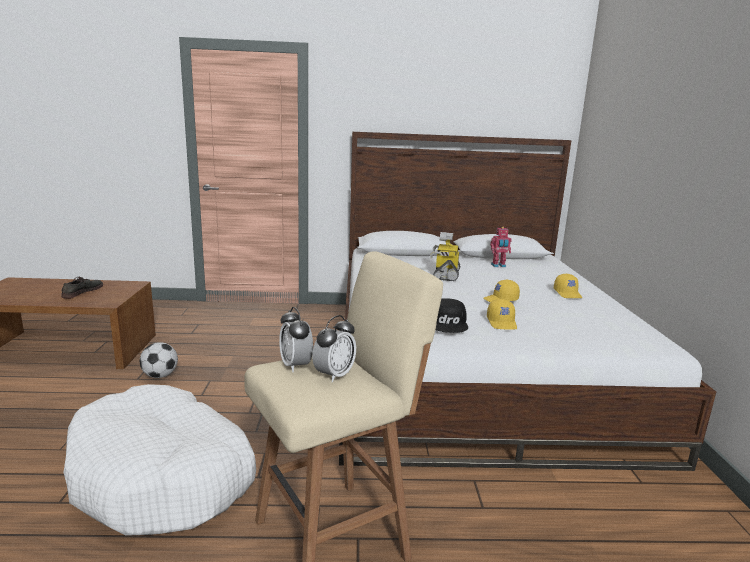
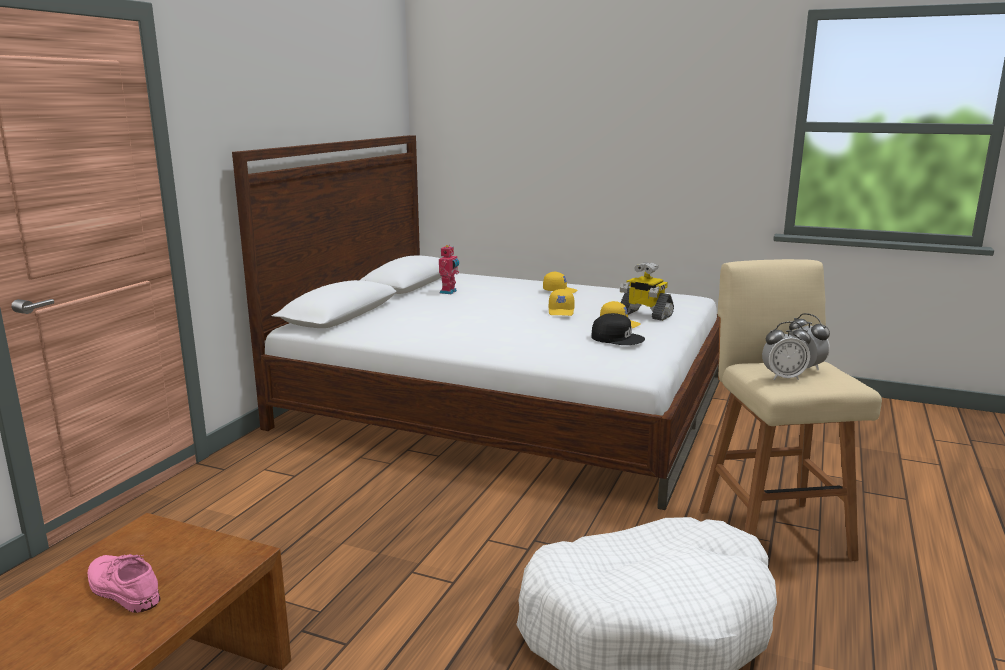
camera: 65 degrees left, 0 degrees up
grey shoe [62,277,103,299] -> pink shoe [88,554,161,613]
football [140,342,178,378] -> none
toy robot [430,232,460,281] -> toy robot moved to [620,262,674,321]

